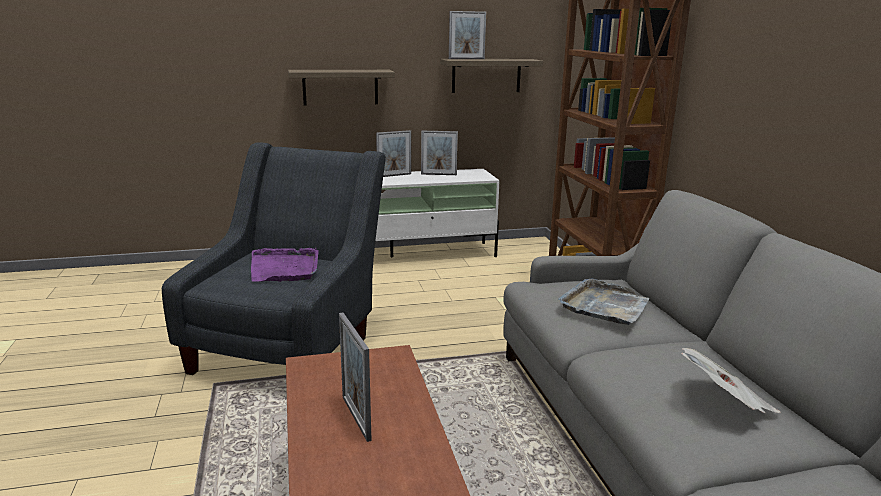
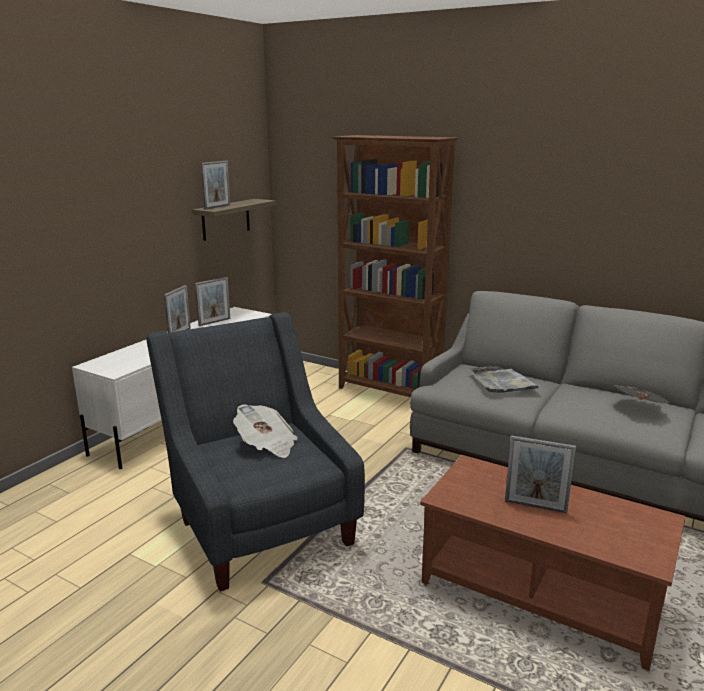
camera: 45 degrees left, 0 degrees up
purple tray [251,248,319,282] -> newspaper [233,404,298,458]
shelf [288,70,395,105] -> none

